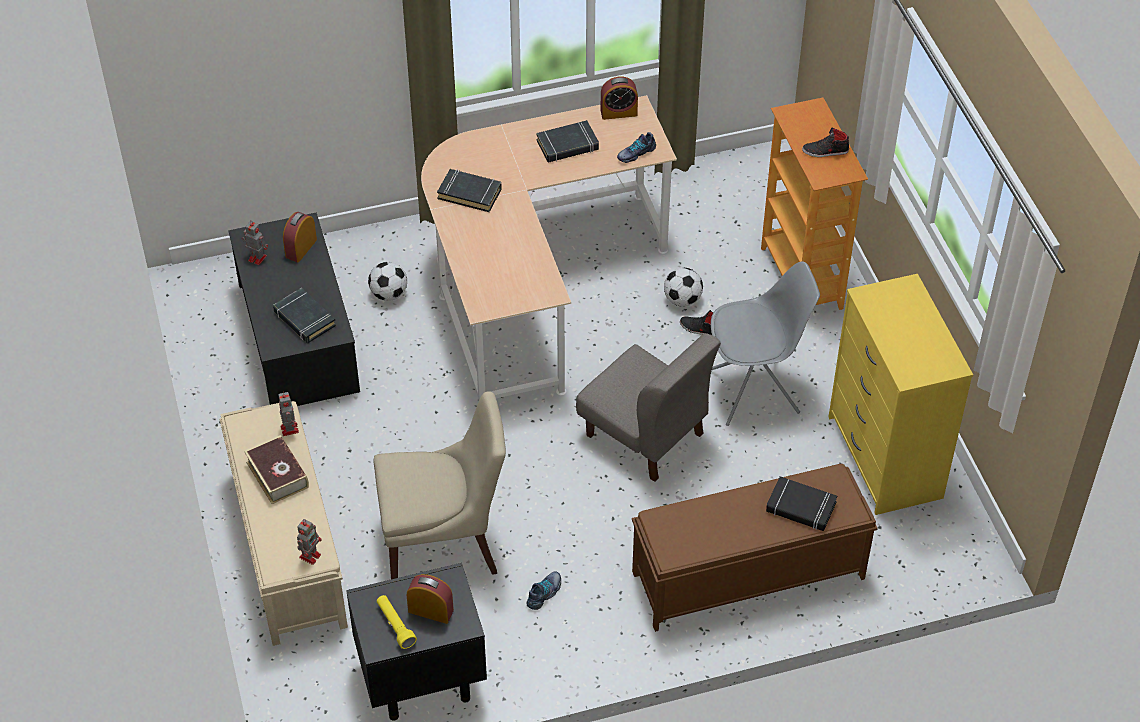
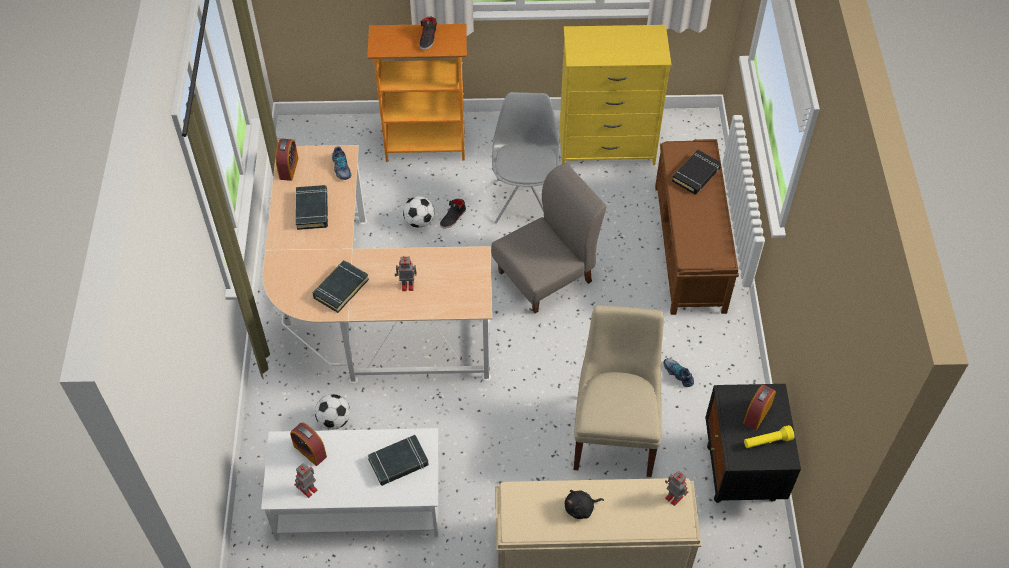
camera: 75 degrees left, 5 degrees up
black coffee table [228,213,360,406] -> white coffee table [261,428,439,541]
book [244,435,309,504] -> black plush toy [565,490,604,519]
toy robot [278,391,299,436] -> toy robot moved to [394,256,417,291]

